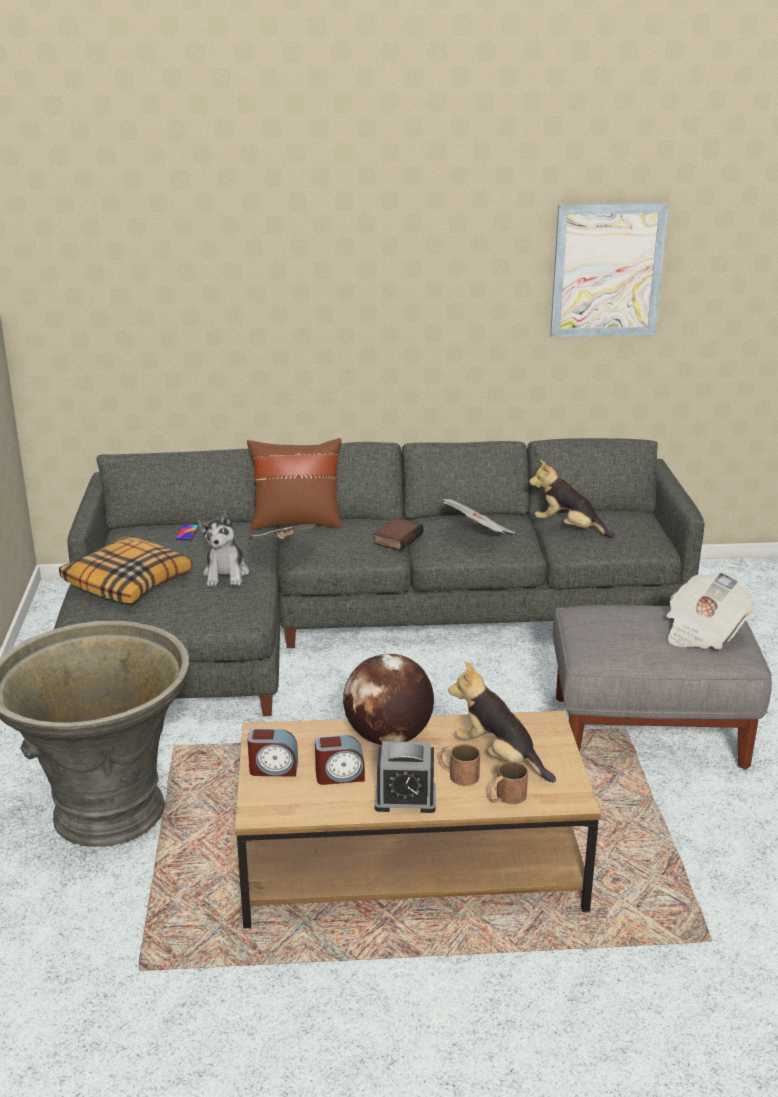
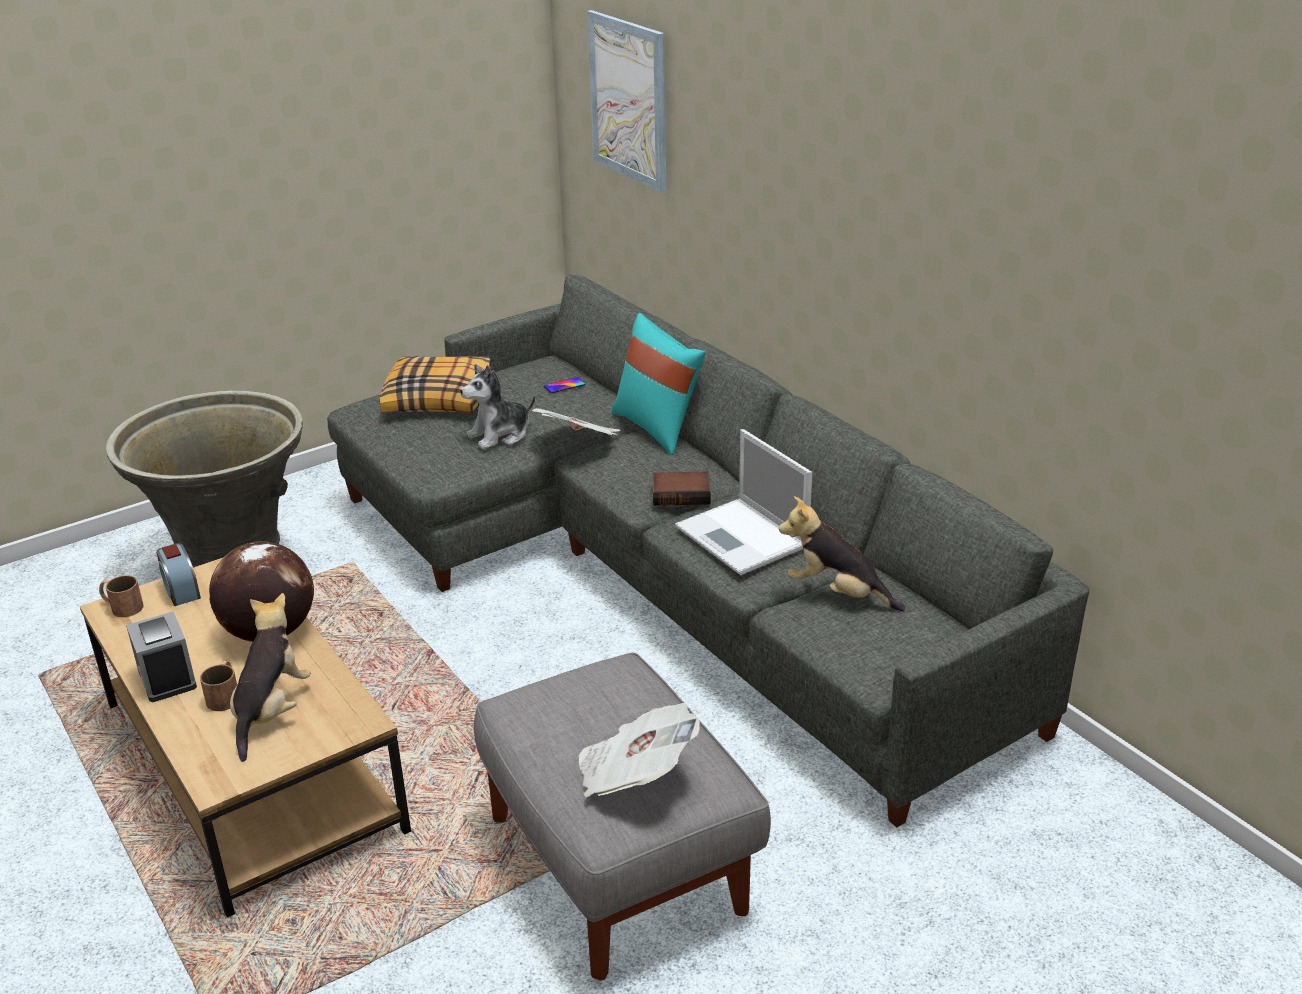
camera: 60 degrees right, 5 degrees up
brown pillow [247,438,342,530] -> turquoise pillow [612,313,706,455]
alarm clock [315,734,365,785] -> none
newspaper [443,499,516,534] -> laptop [675,429,812,575]
brown mug [489,762,528,804] -> brown mug moved to [99,575,143,617]
plush toy [529,460,615,538] -> plush toy turned 60 degrees counterclockwise [779,496,905,611]
picture [550,203,669,337] -> picture moved to [587,10,666,192]

